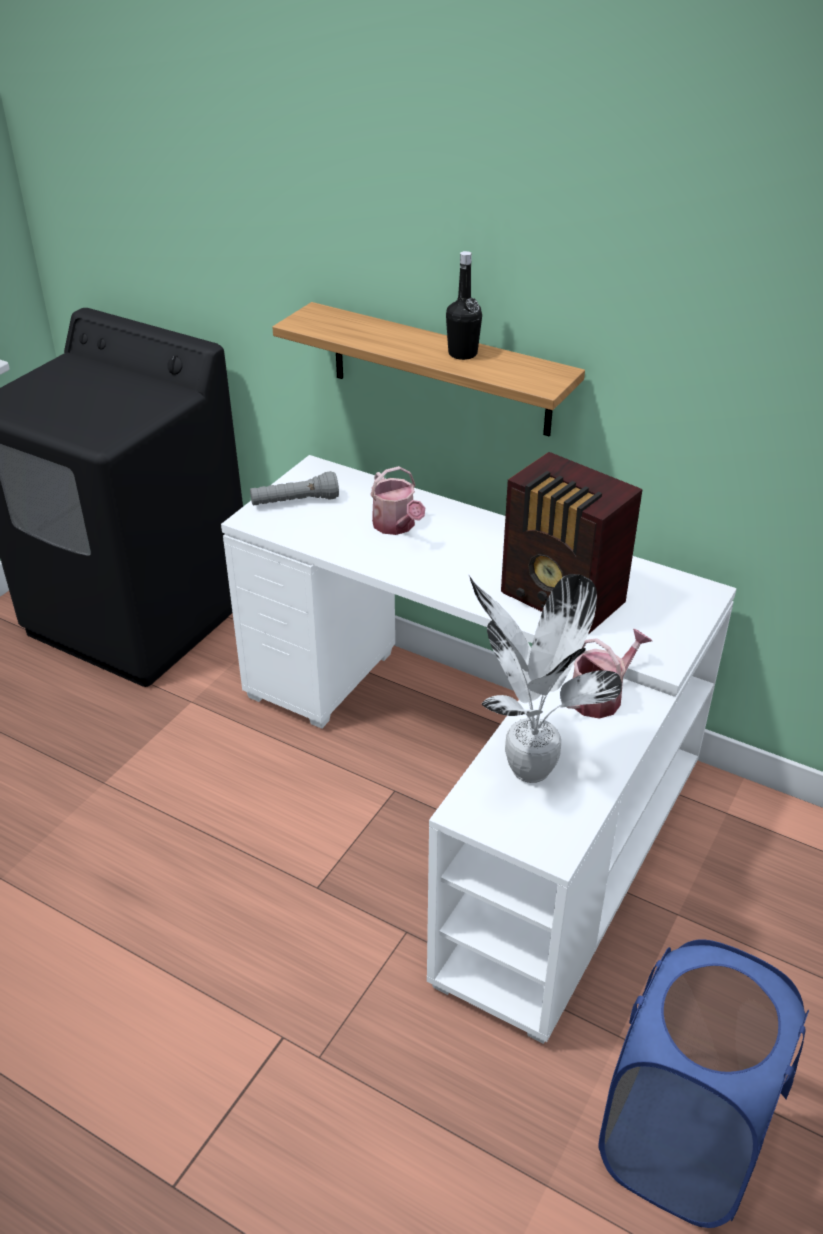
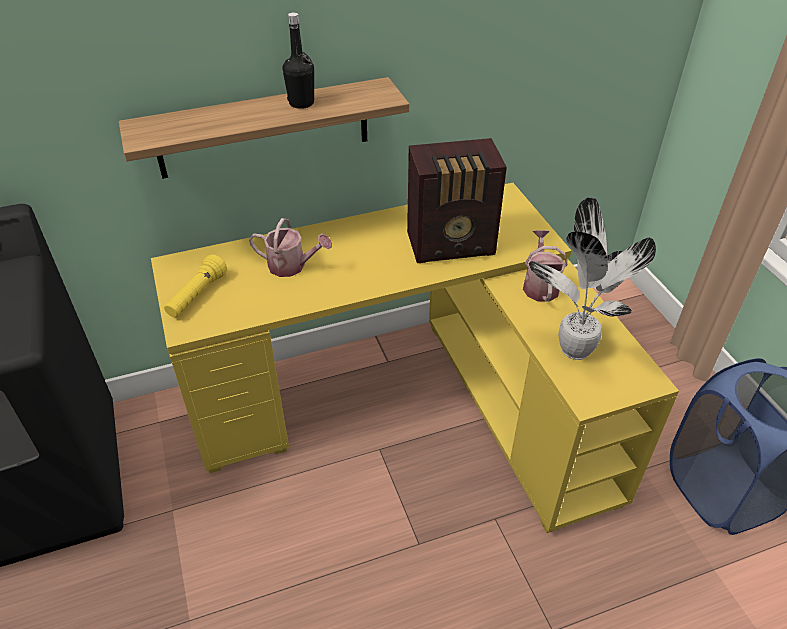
camera: 50 degrees left, 5 degrees up
white desk [221,455,737,1044] -> yellow desk [151,183,679,533]
grey flashlight [250,471,339,506] -> yellow flashlight [164,254,227,317]

